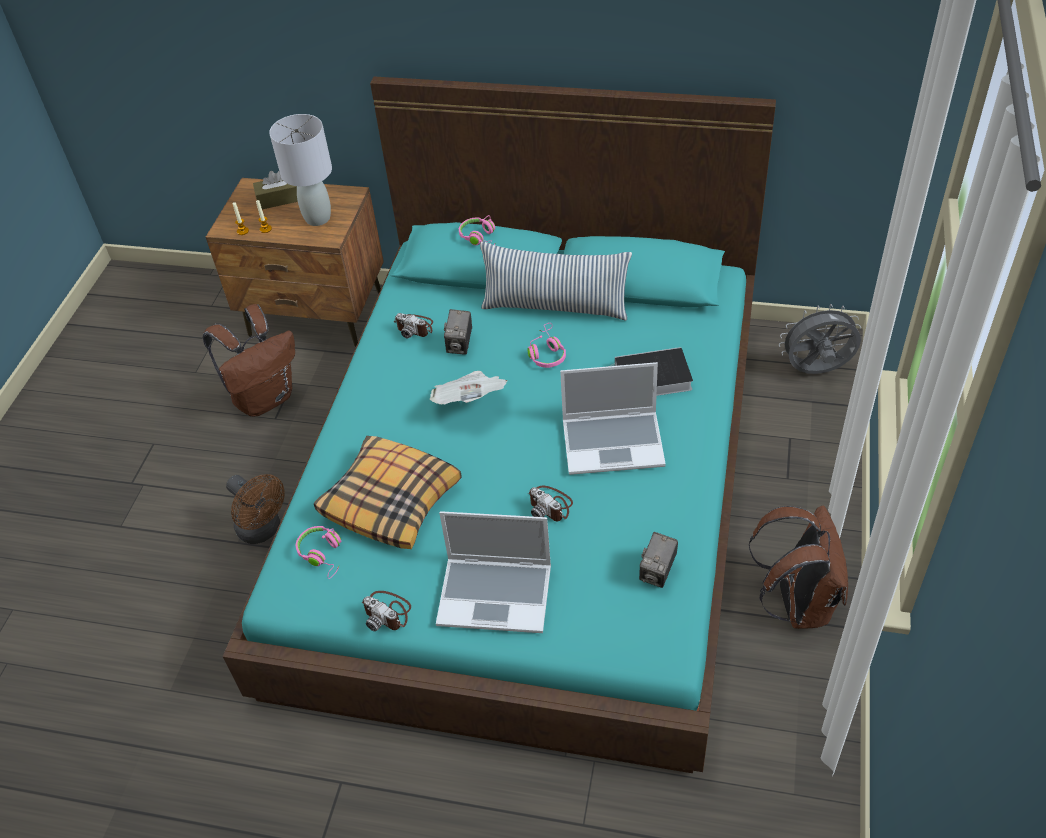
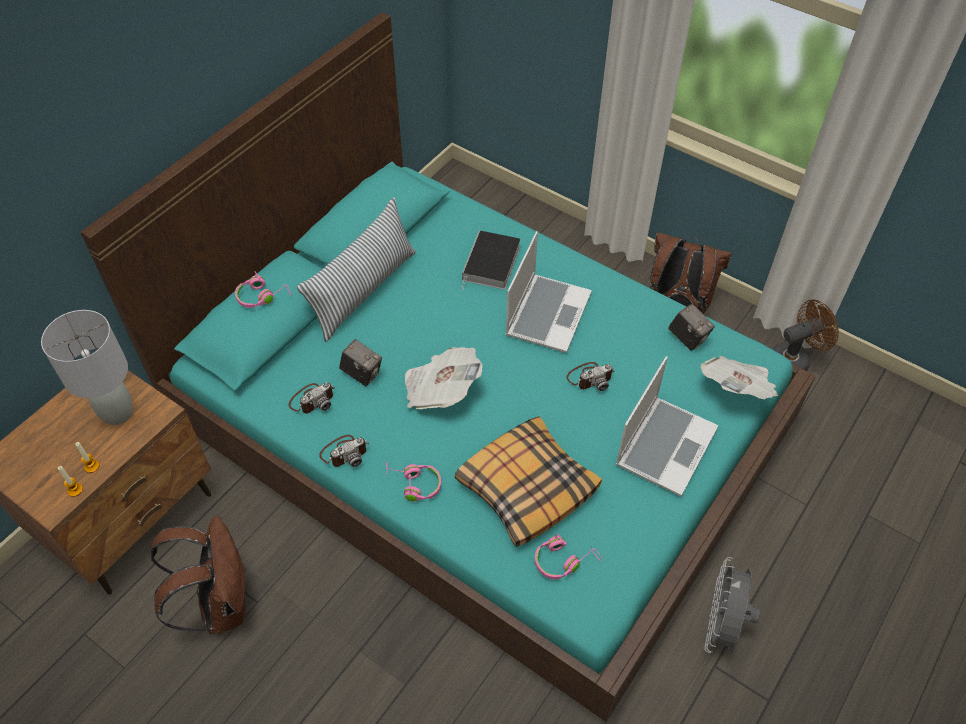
camera: 70 degrees left, 5 degrees up
brown fan [226,474,285,544] -> brown fan moved to [772,299,839,371]
brown tissue box [253,171,298,210] -> none
camera [362,591,411,631] -> camera moved to [319,435,369,467]
pink headphones [527,323,566,368] -> pink headphones moved to [386,461,441,501]
grey fan [779,304,861,374] -> grey fan moved to [704,557,761,653]
none -> newspaper [700,356,778,399]

